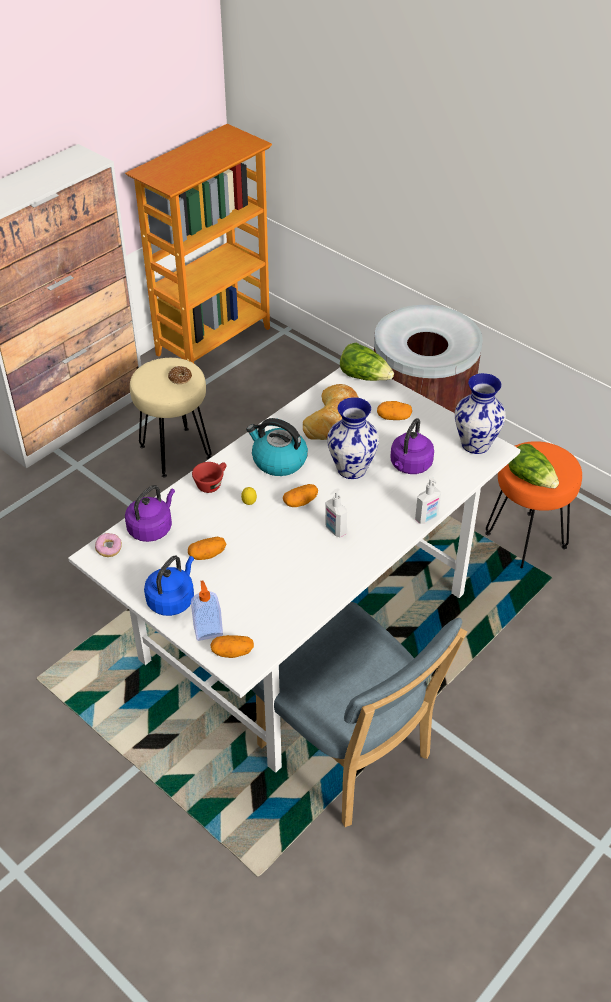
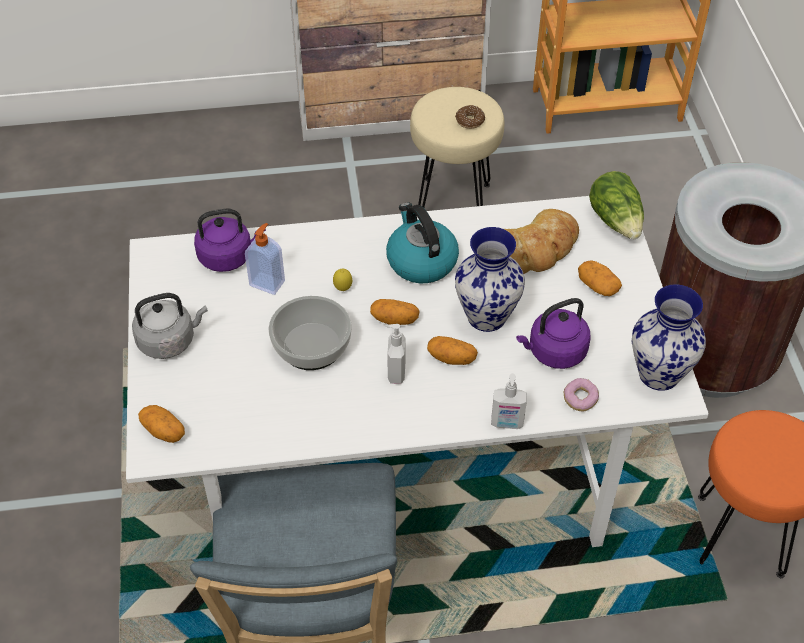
camera: 40 degrees right, 5 degrees up
donut [95,533,122,557] -> donut moved to [564,378,599,411]
blue kettle [144,555,194,616] -> grey kettle [132,293,208,359]
potato [188,537,226,560] -> potato moved to [427,336,478,365]
soap dispenser [191,581,223,641] -> soap dispenser moved to [245,223,285,295]
red cup [192,462,227,493] -> none
lettuce [508,444,559,488] -> none
none -> bowl [269,296,352,370]

